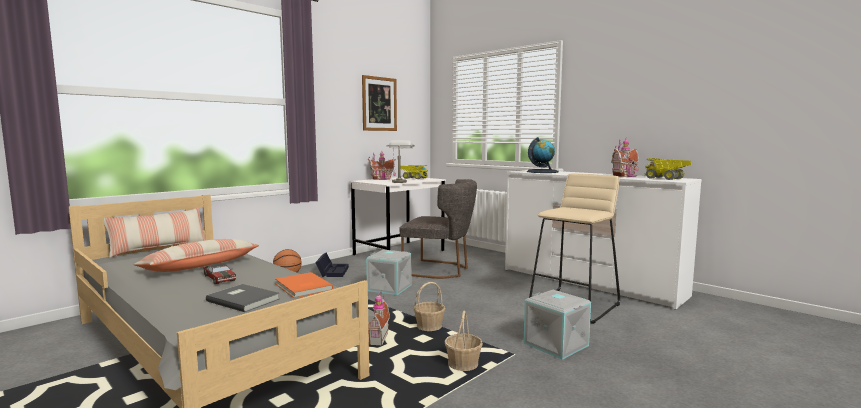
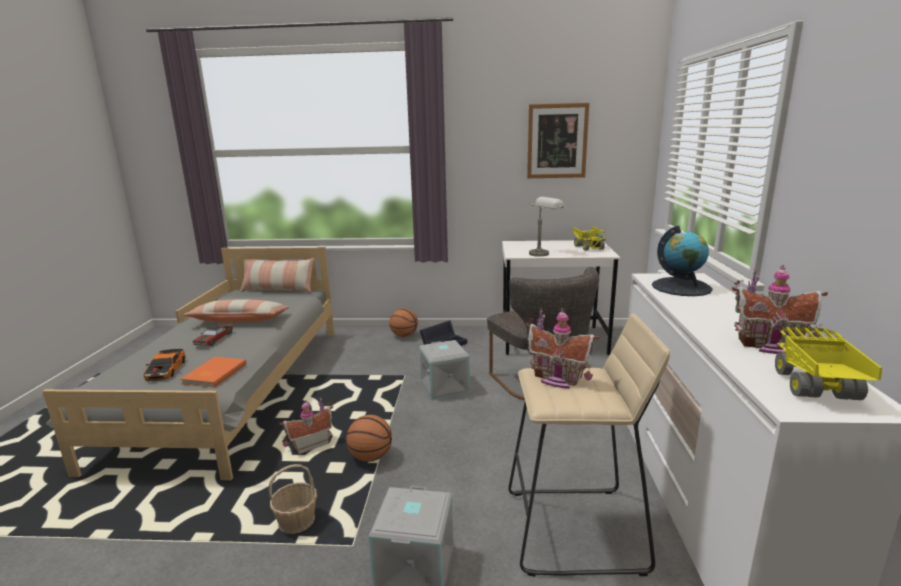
camera: 50 degrees right, 10 degrees up
grey book [206,284,280,312] -> toy car [144,349,185,381]
toy house [368,152,396,180] -> toy house moved to [526,308,600,389]
basket [414,282,445,331] -> basketball [346,415,392,462]

